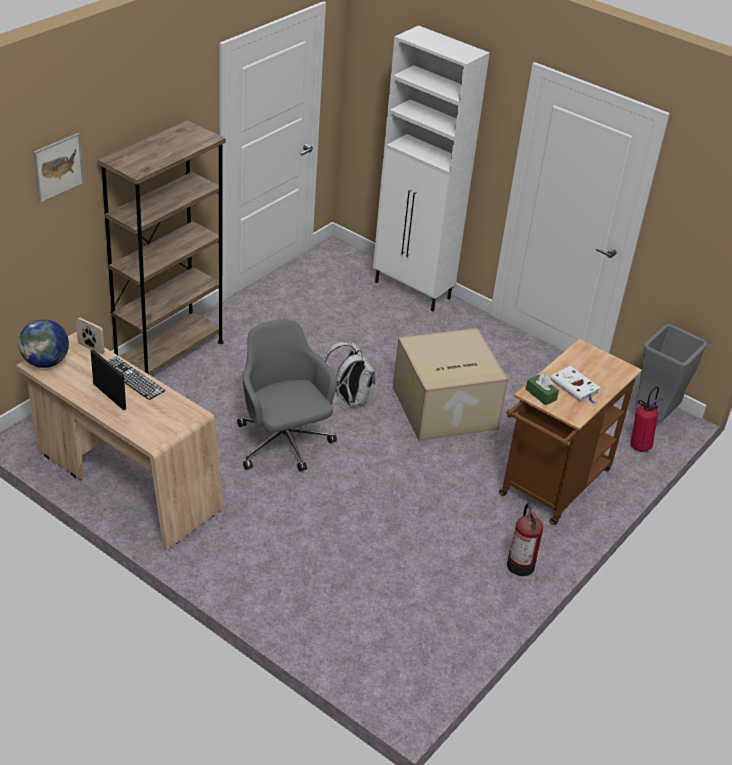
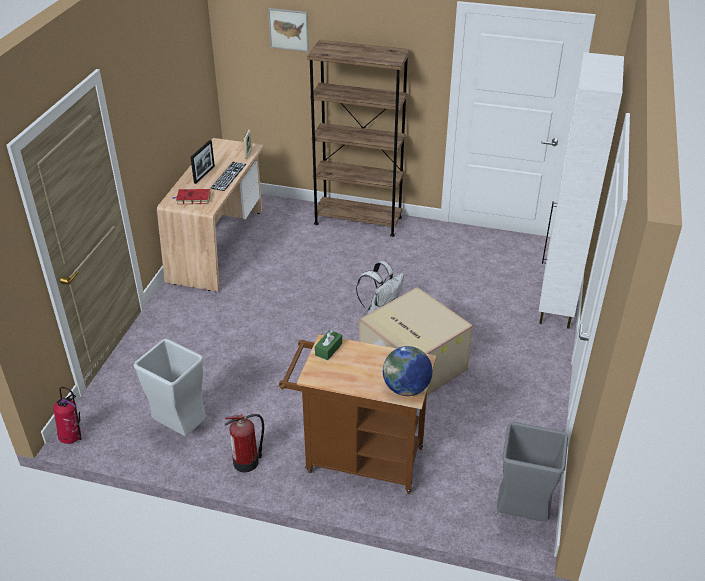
camera: 70 degrees right, 0 degrees up
globe [19,319,69,368] -> globe moved to [383,346,433,396]
grey office chair [237,319,337,471] -> none
white book [551,366,600,404] -> none
fire extinguisher [630,386,662,452] -> fire extinguisher moved to [53,387,82,444]
none -> grey trash can [134,339,206,436]
none -> red book [172,189,211,204]

